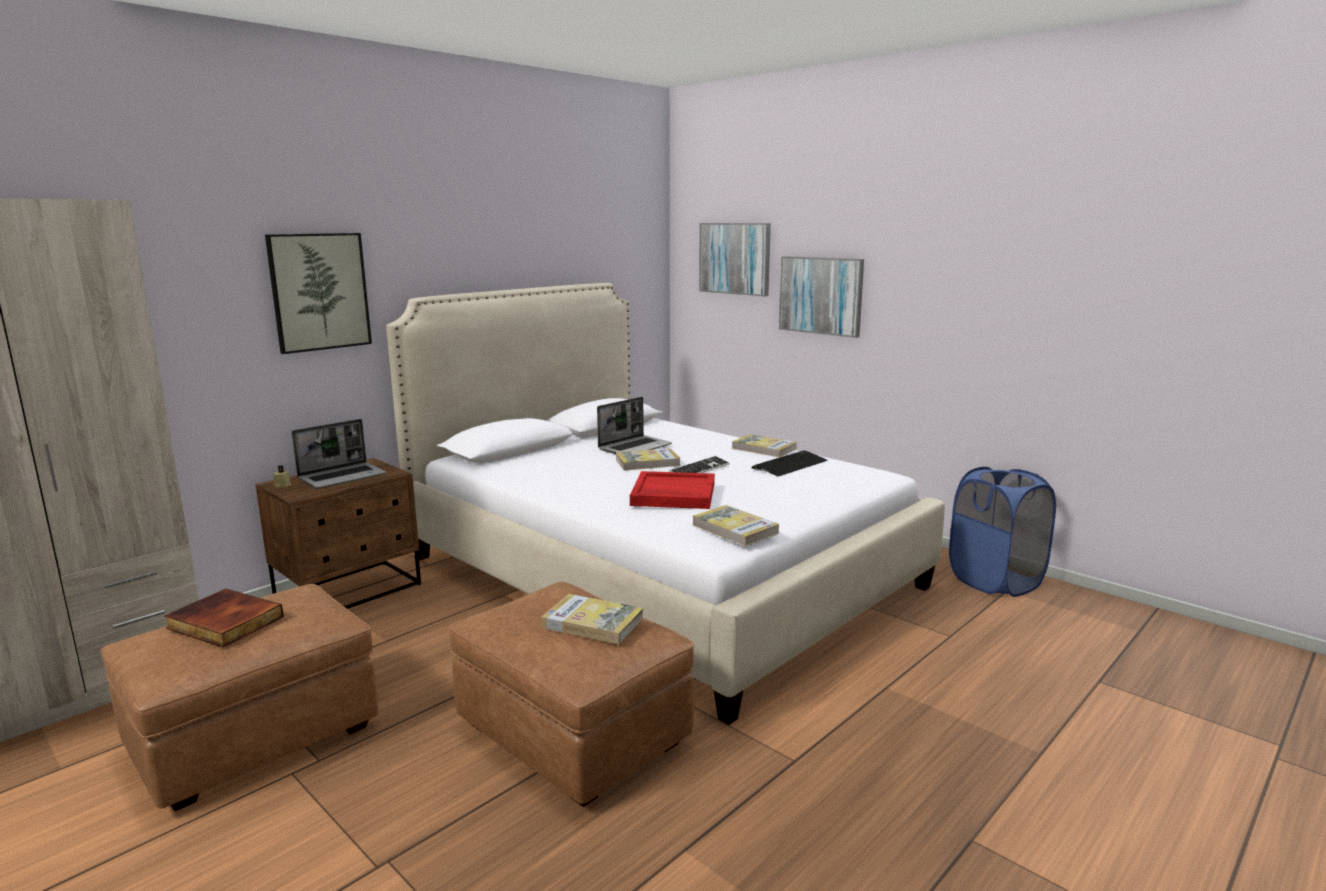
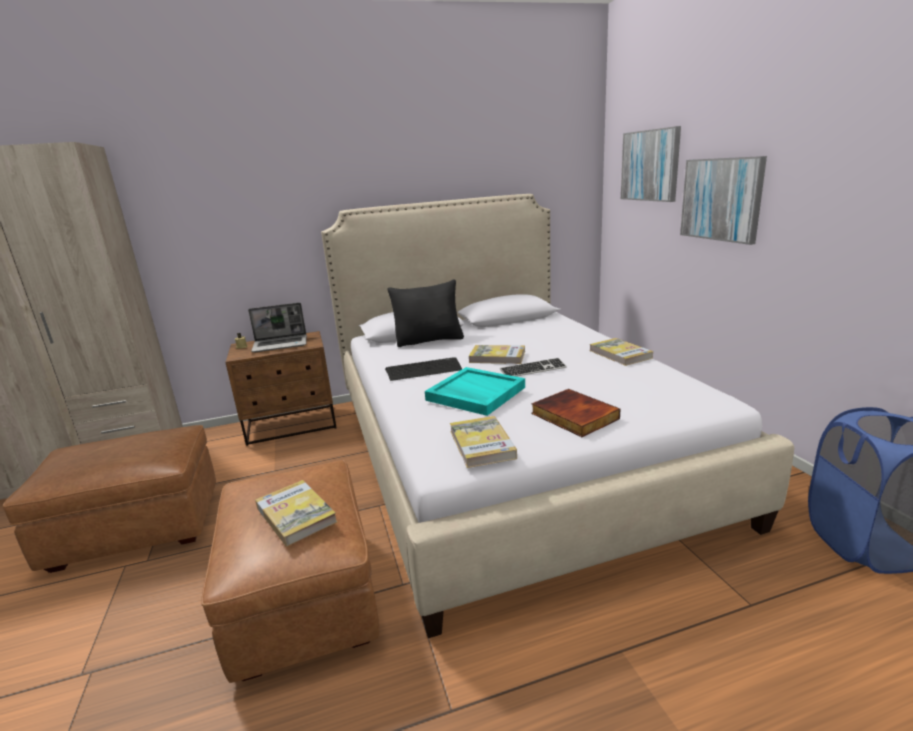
camera: 30 degrees right, 5 degrees up
book [164,589,284,647] -> book moved to [531,389,620,437]
picture [265,233,372,354] -> none
laptop [597,397,672,454] -> none
red tray [630,471,715,509] -> turquoise tray [425,367,525,416]
keyboard [751,450,827,476] -> keyboard moved to [385,357,462,381]
none -> black pillow [388,279,464,347]

